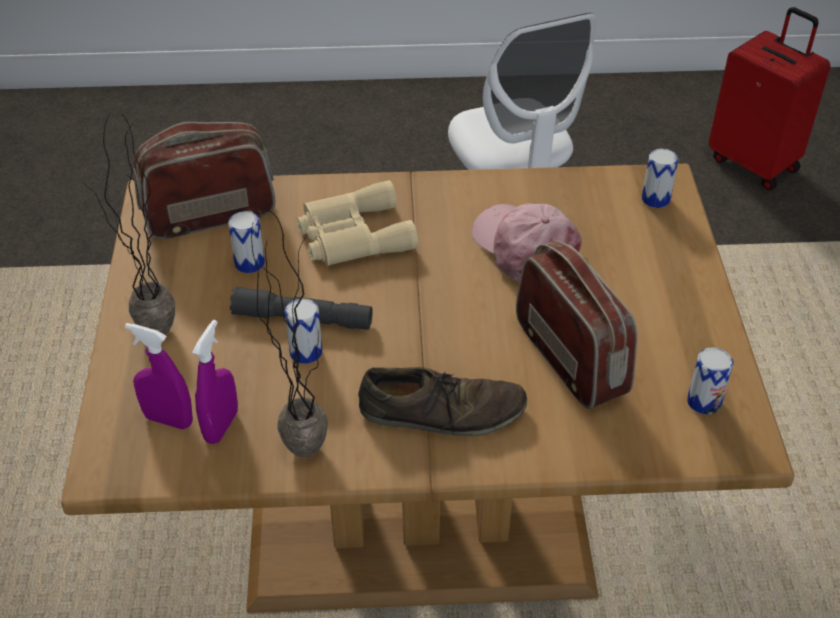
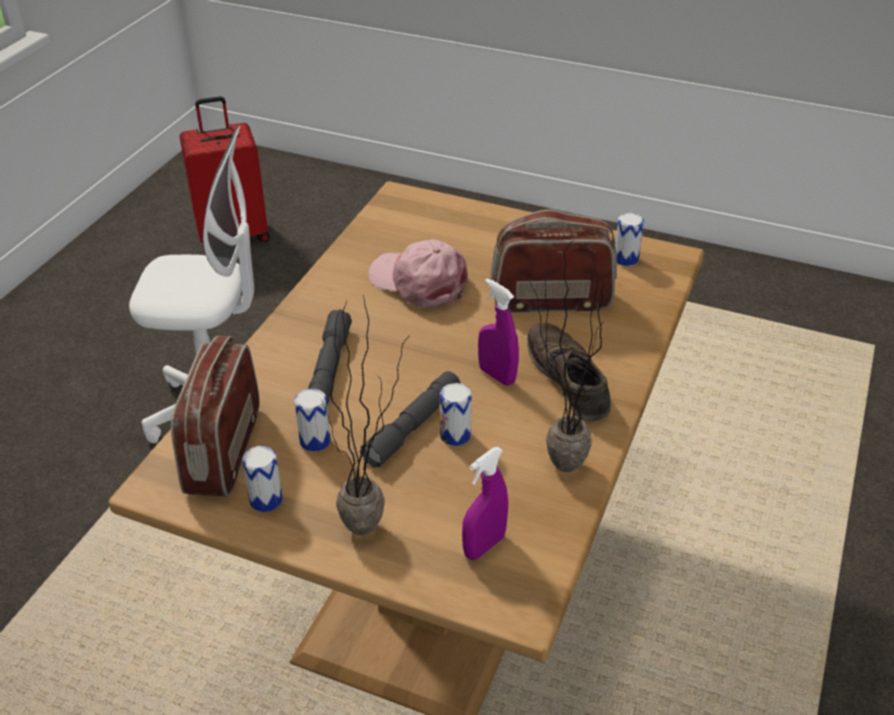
camera: 65 degrees left, 5 degrees down
purple spray bottle [192,320,238,444] -> purple spray bottle moved to [478,278,519,386]
beige binoculars [297,180,418,266] -> grey flashlight [308,309,352,405]
brown shoe [358,367,527,437] -> brown shoe turned 45 degrees counterclockwise [527,323,611,422]
pink cap [472,203,582,282] -> pink cap turned 45 degrees clockwise [368,239,469,308]
can [642,149,678,208] -> can moved to [242,446,282,512]

